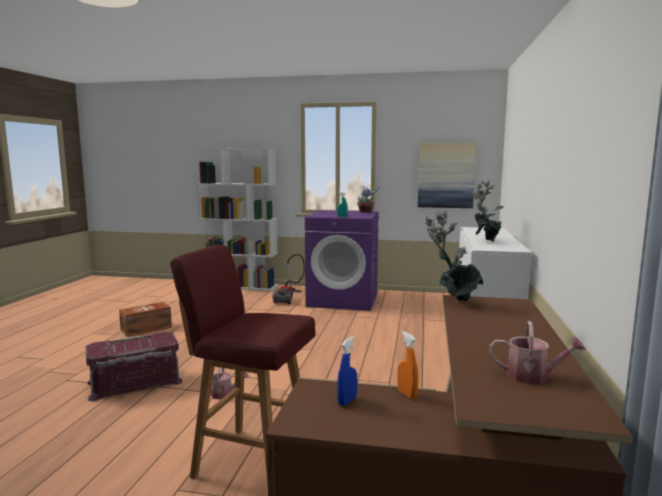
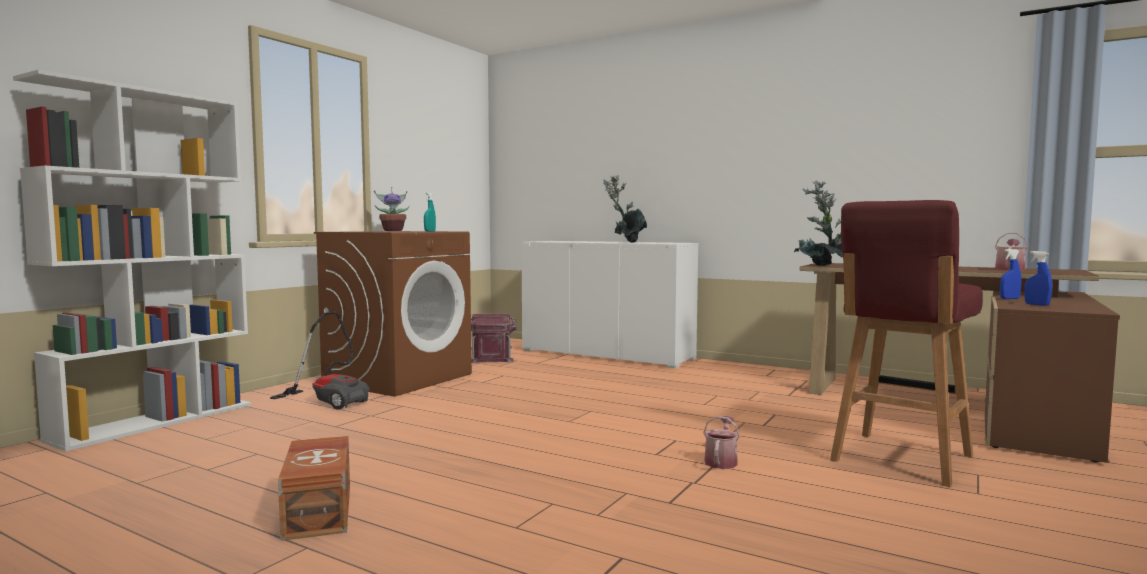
camera: 70 degrees left, 5 degrees down
red storage box [86,332,183,402] -> red storage box moved to [471,313,517,363]
purple washing machine [305,210,379,311] -> brown washing machine [314,231,472,397]
orange spray bottle [398,331,418,399] -> blue spray bottle [1000,249,1021,299]
picture [418,143,476,208] -> none

